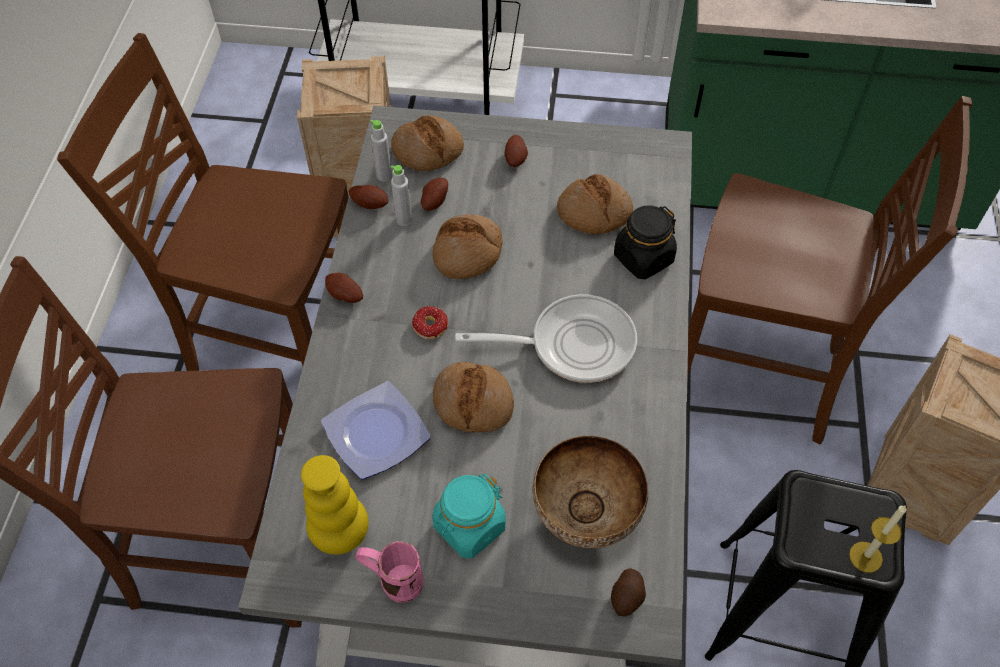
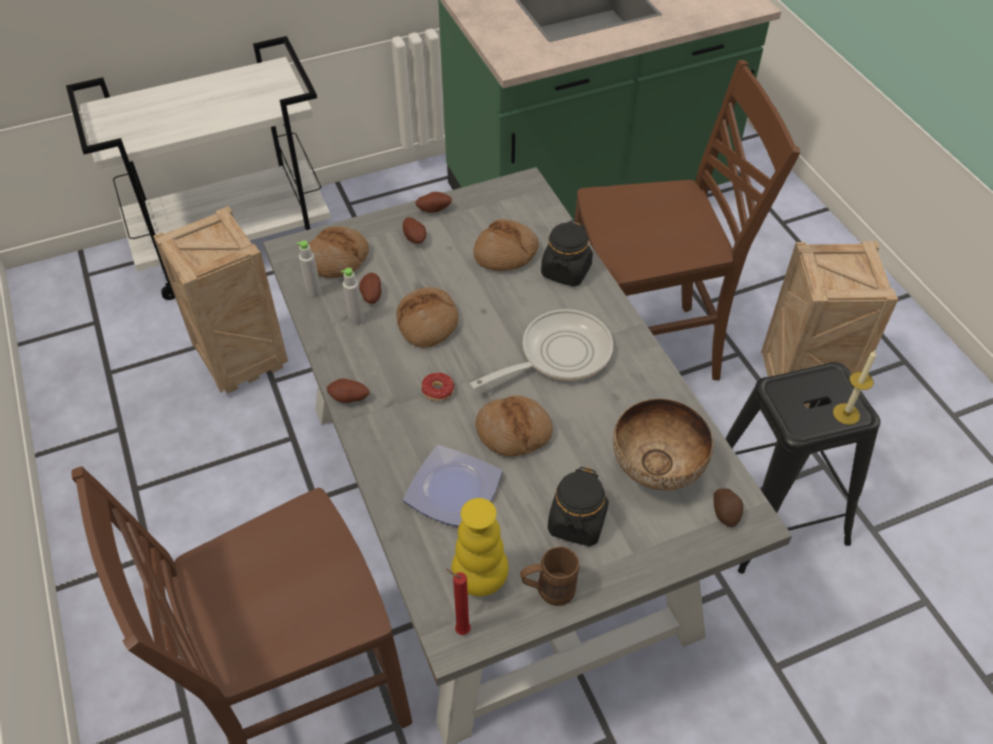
camera: 30 degrees left, 5 degrees down
brown chair [57,33,349,371] -> none
potato [349,185,389,209] -> potato moved to [415,192,452,213]
pink mug [355,541,424,603] -> brown mug [520,546,579,606]
turquoise jar [433,474,506,558] -> black jar [548,467,609,546]
none -> red candle [446,568,471,635]

